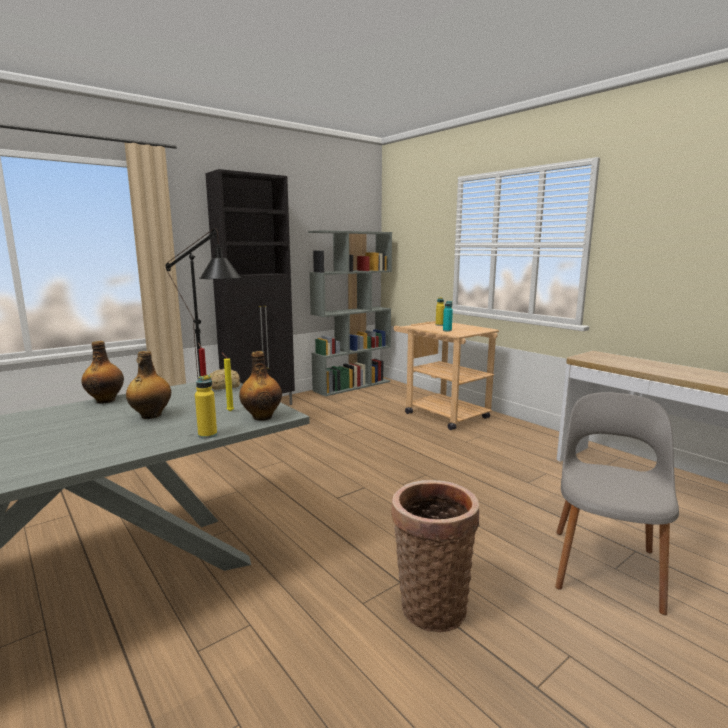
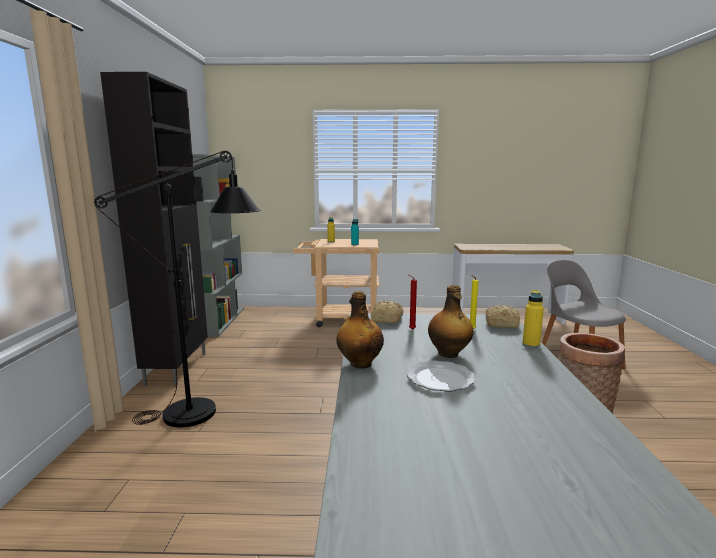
camera: 50 degrees left, 0 degrees up
bottle [239,351,282,421] -> bread [486,305,520,328]
none -> plate [407,361,475,392]

